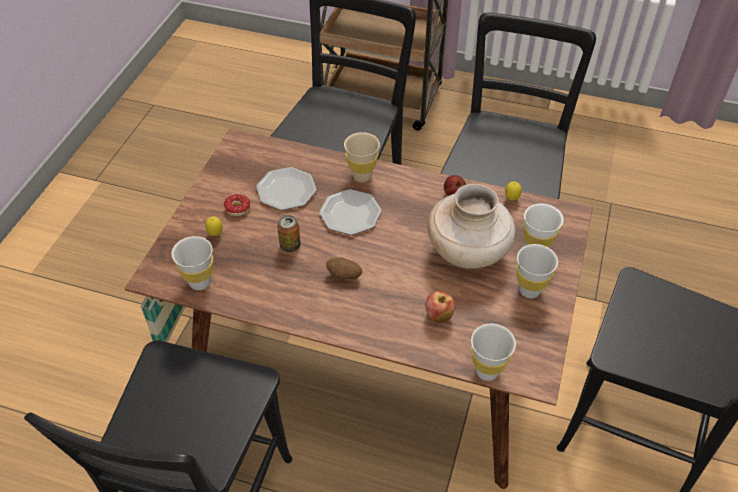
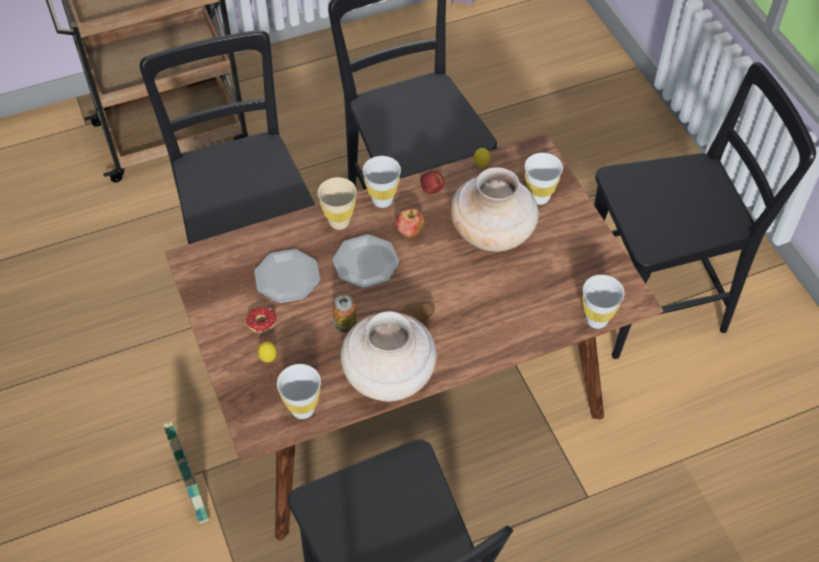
camera: 40 degrees left, 5 degrees up
apple [425,291,456,323] -> apple moved to [396,208,425,238]
white cup [516,244,558,298] -> white cup moved to [362,156,401,208]
none -> beige vase [341,311,437,402]

